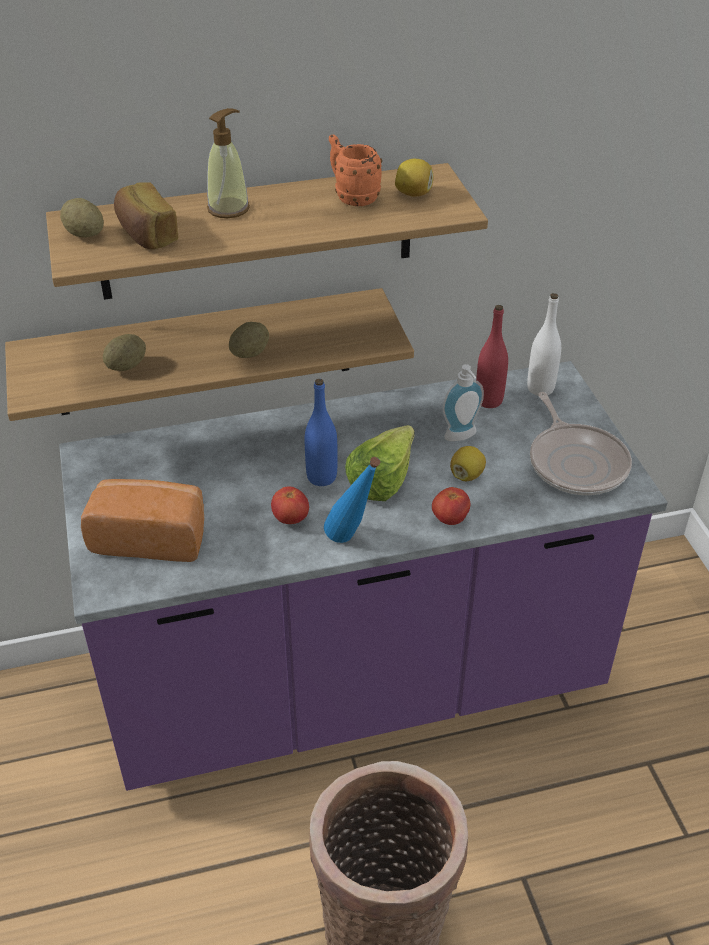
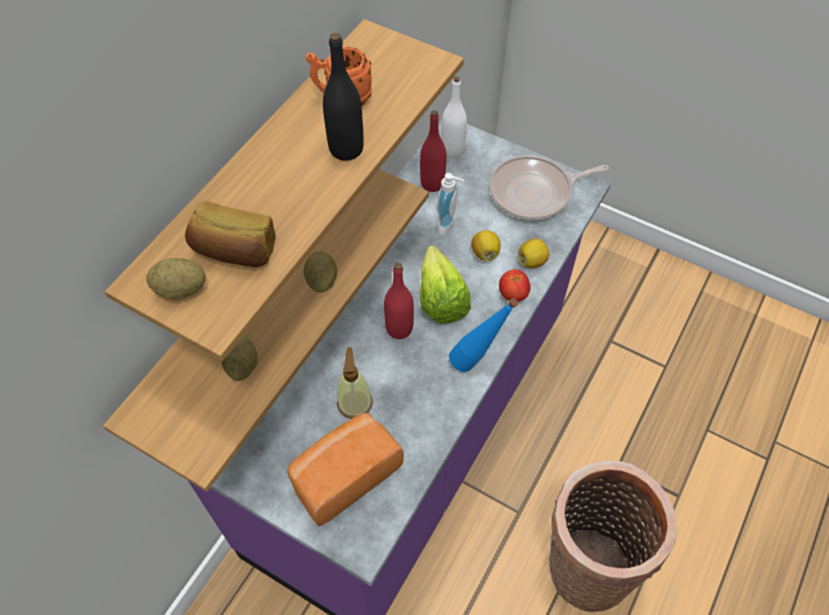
camera: 45 degrees left, 15 degrees up
soap dispenser [207,108,250,218] -> soap dispenser moved to [337,347,373,419]
tomato [271,487,309,524] -> none
blue bottle [305,379,337,486] -> red bottle [384,263,414,339]
lemon [395,159,434,196] -> lemon moved to [518,238,549,268]
frying pan [530,392,632,495] -> frying pan turned 135 degrees clockwise [490,155,609,221]
none -> black bottle [323,33,364,161]

